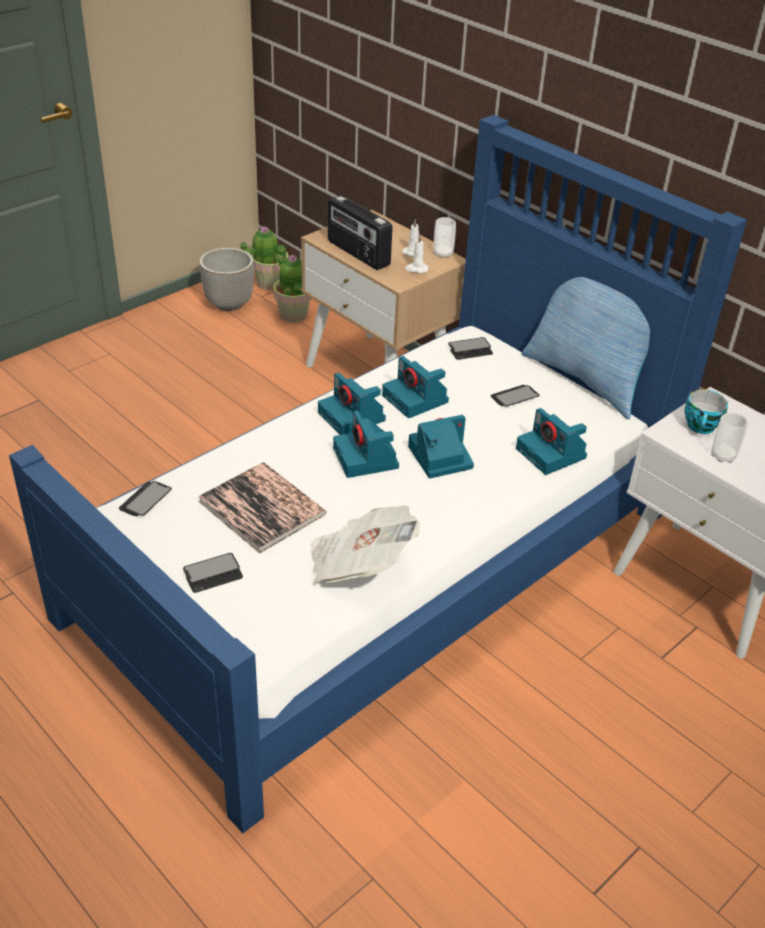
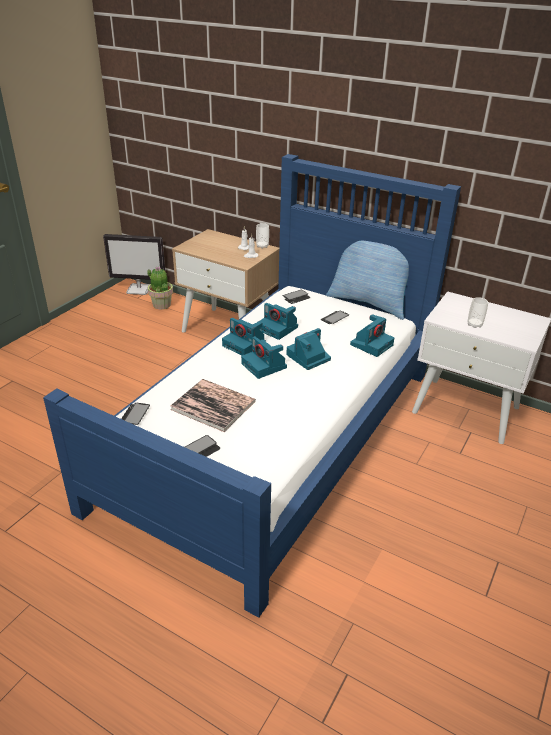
camera: 15 degrees left, 5 degrees down
planter [199,248,254,311] -> none
potted plant [240,226,289,290] -> monitor [103,234,165,295]
newspaper [310,505,420,583] -> none
radio [328,196,392,270] -> none
camera [516,408,587,475] -> camera turned 90 degrees counterclockwise [350,314,394,357]
cup [684,389,728,434] -> none

